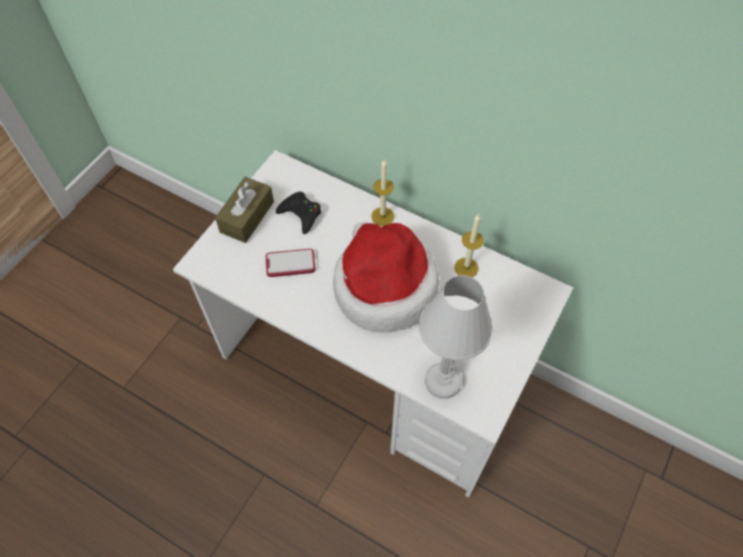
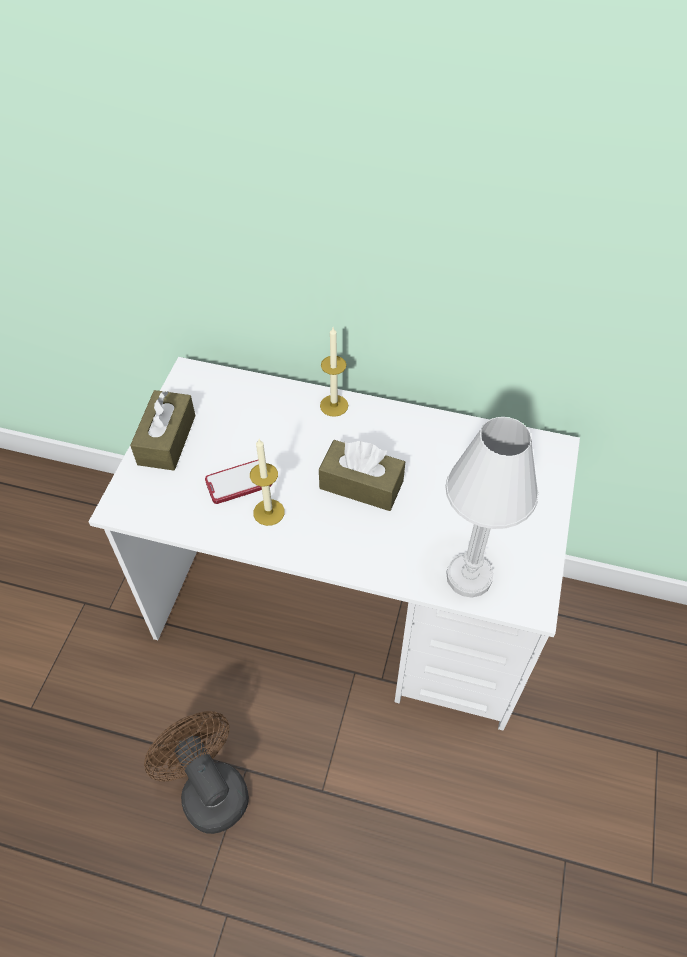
camera: 15 degrees left, 5 degrees down
black game controller [276,192,321,234] -> none
hat [333,222,439,332] -> brown tissue box [319,440,405,511]
candle [454,214,484,277] -> candle moved to [250,439,285,526]
none -> brown fan [144,711,249,834]

